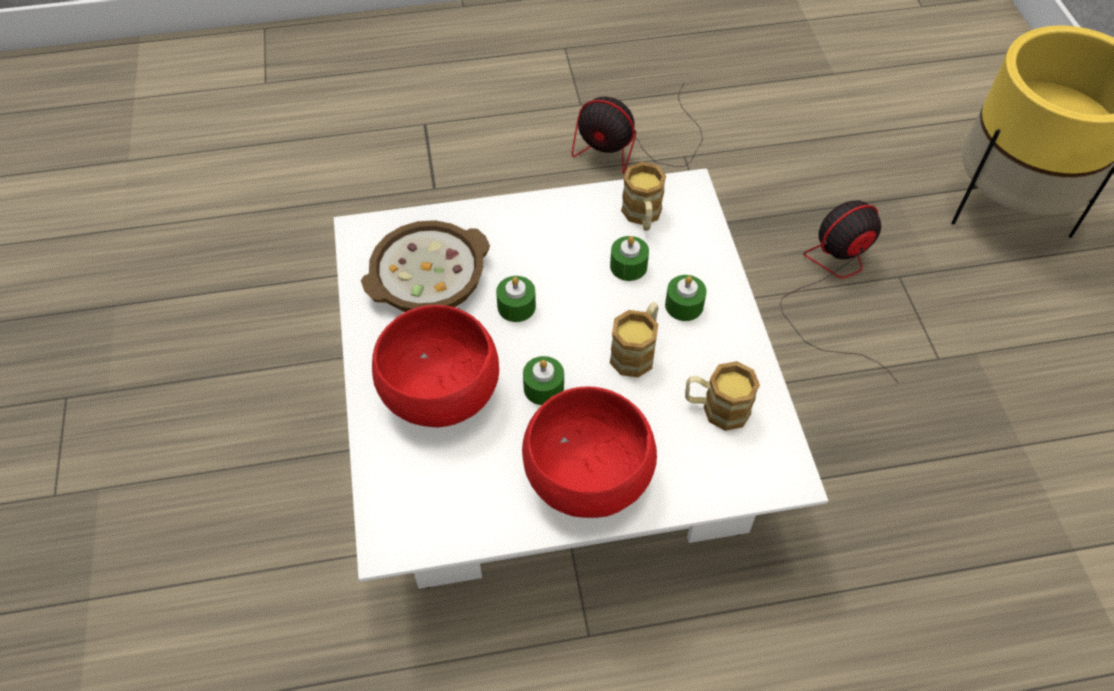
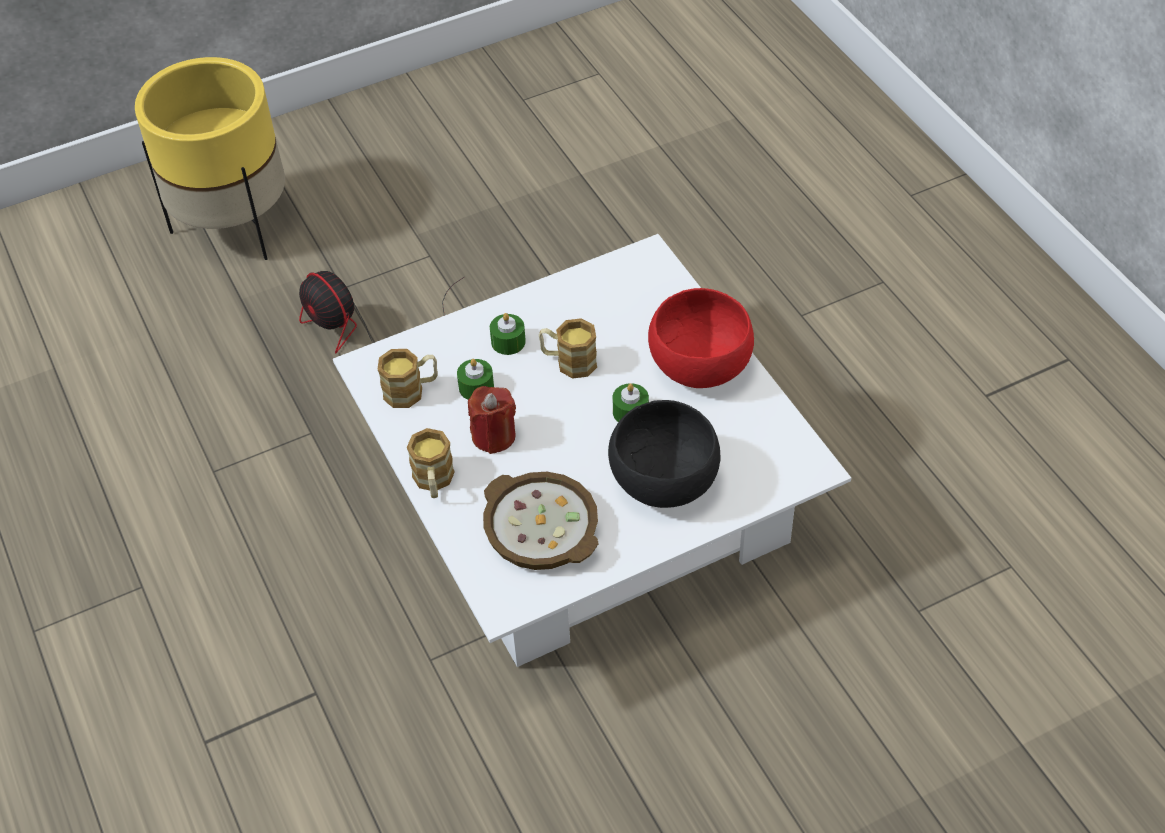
camera: 105 degrees left, 5 degrees down
red bowl [372,305,499,427] -> black bowl [608,400,721,508]
green candle [496,276,536,322] -> none
fan [572,83,703,174] -> none
mug [685,361,760,431] -> mug moved to [407,428,455,498]
none -> red candle [468,386,516,454]

